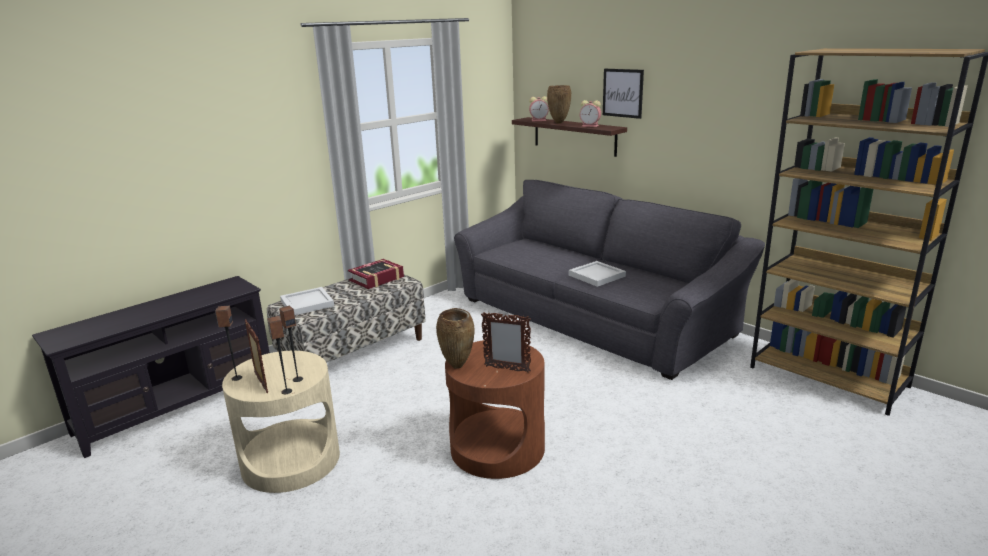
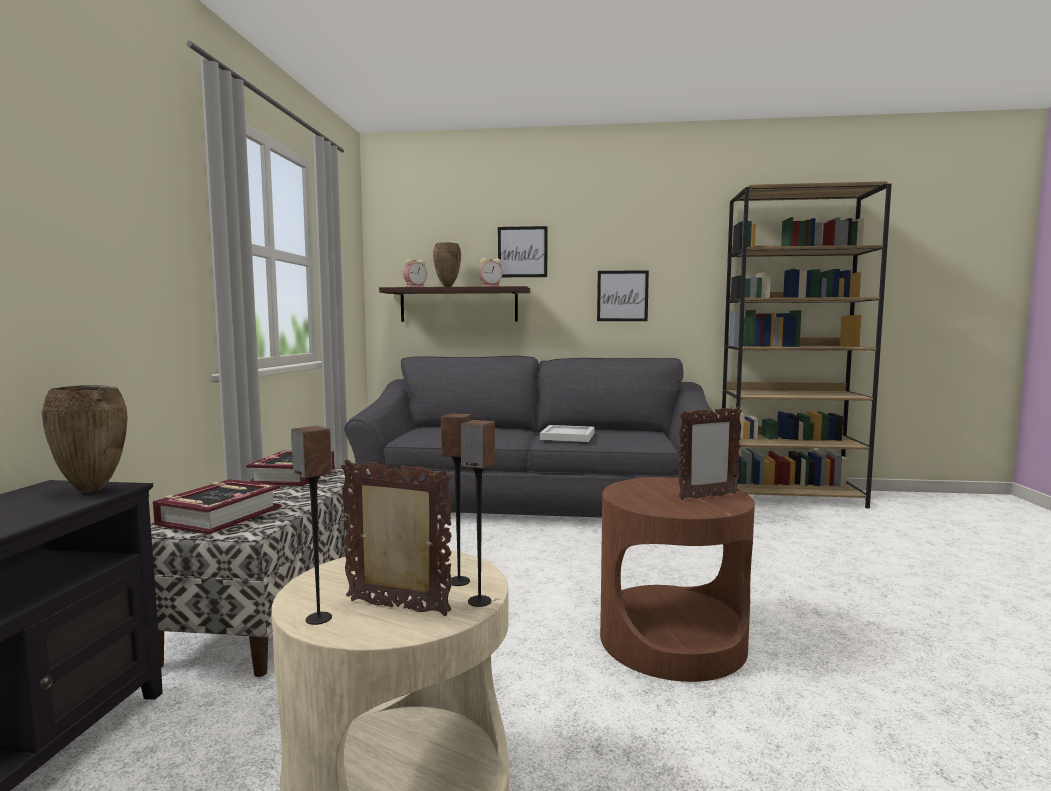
camera: 40 degrees left, 15 degrees down
white tray [280,287,334,315] -> book [153,479,281,534]
brown vase [436,308,475,369] -> brown vase moved to [42,385,128,493]
none -> picture [597,270,649,321]

